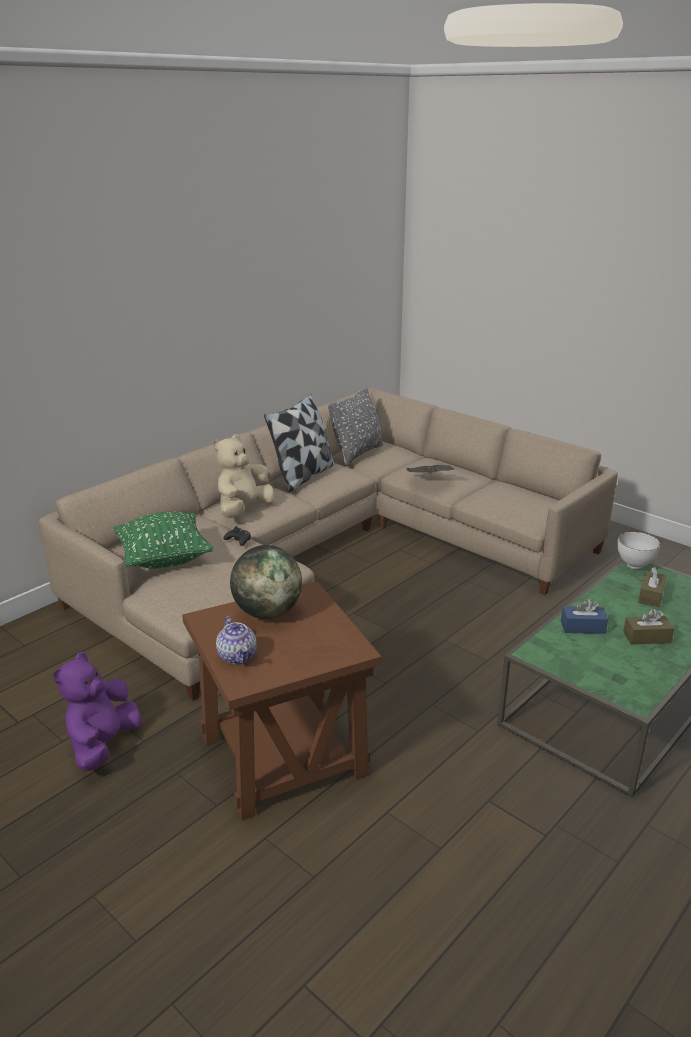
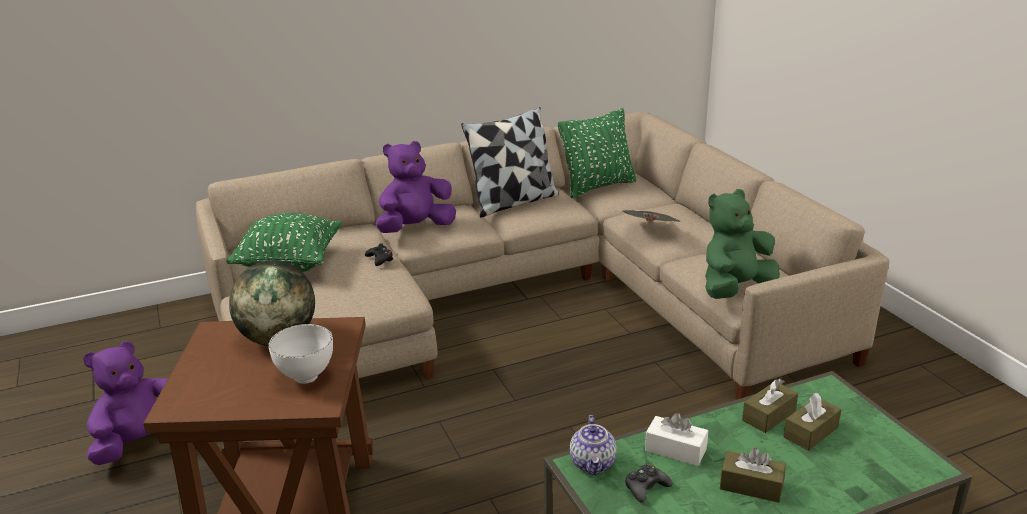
camera: 25 degrees right, 0 degrees up
beige plush toy [213,435,275,518] -> purple plush toy [376,141,456,233]
teapot [216,616,257,664] -> teapot moved to [570,415,617,475]
grey pillow [328,387,383,466] -> green pillow [558,108,636,198]
blue tissue box [561,599,608,634] -> white tissue box [645,413,708,466]
white bowl [617,532,661,570] -> white bowl moved to [268,324,333,384]
none -> black game controller [626,464,672,503]
none -> green plush toy [705,189,780,299]
none -> brown tissue box [742,379,798,433]

